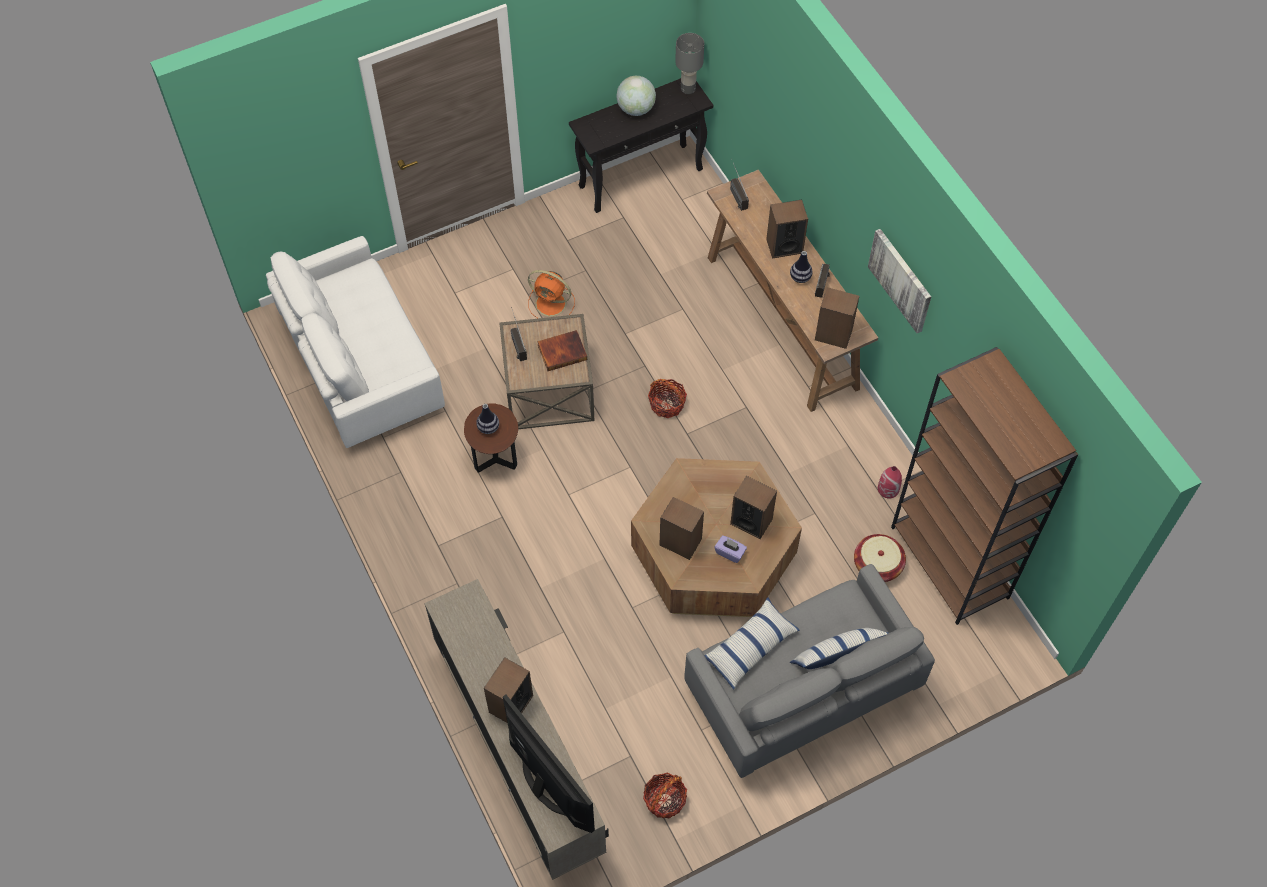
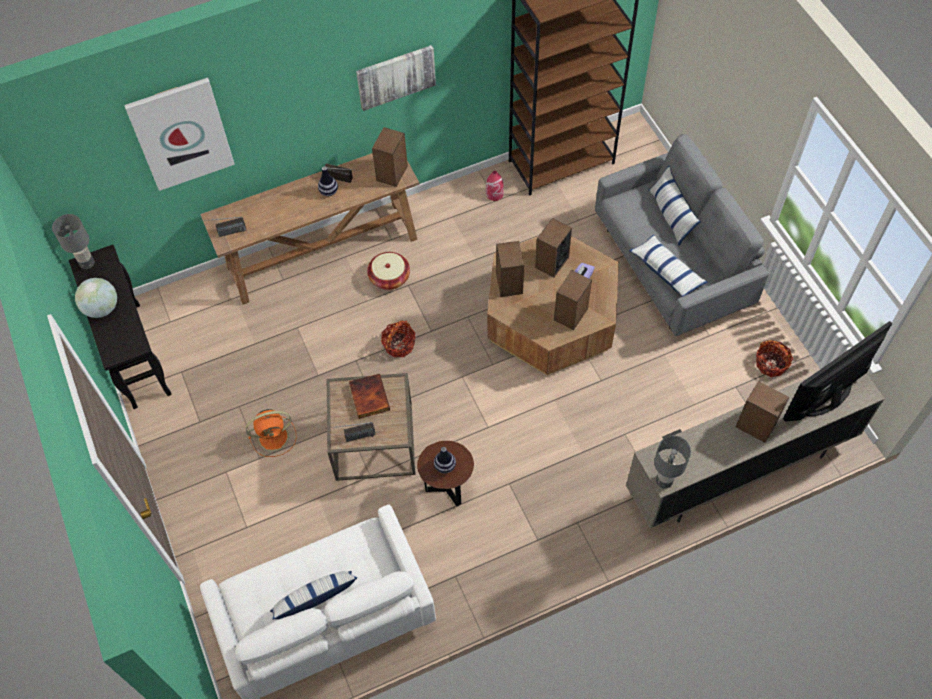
camera: 85 degrees left, 0 degrees up
orange fan [528,270,575,318] -> orange fan turned 45 degrees clockwise [246,409,297,457]
speaker [766,200,808,259] -> speaker moved to [496,241,524,297]
basket [854,534,906,582] -> basket moved to [367,252,410,290]
none -> picture [124,78,235,191]
none -> pillow [270,571,357,619]
none -> grey table lamp [654,435,691,489]

